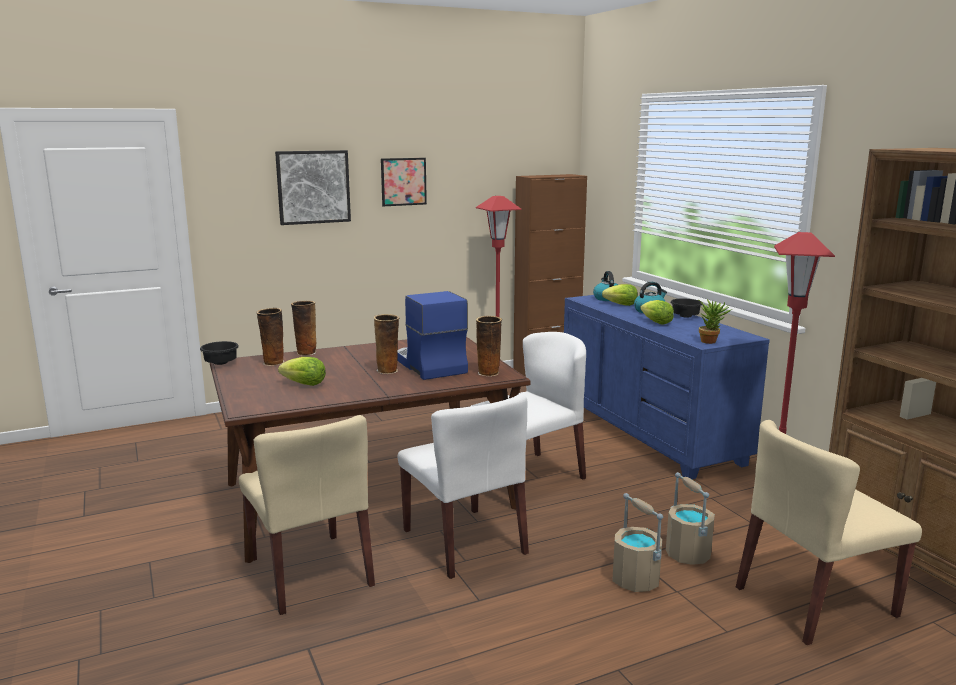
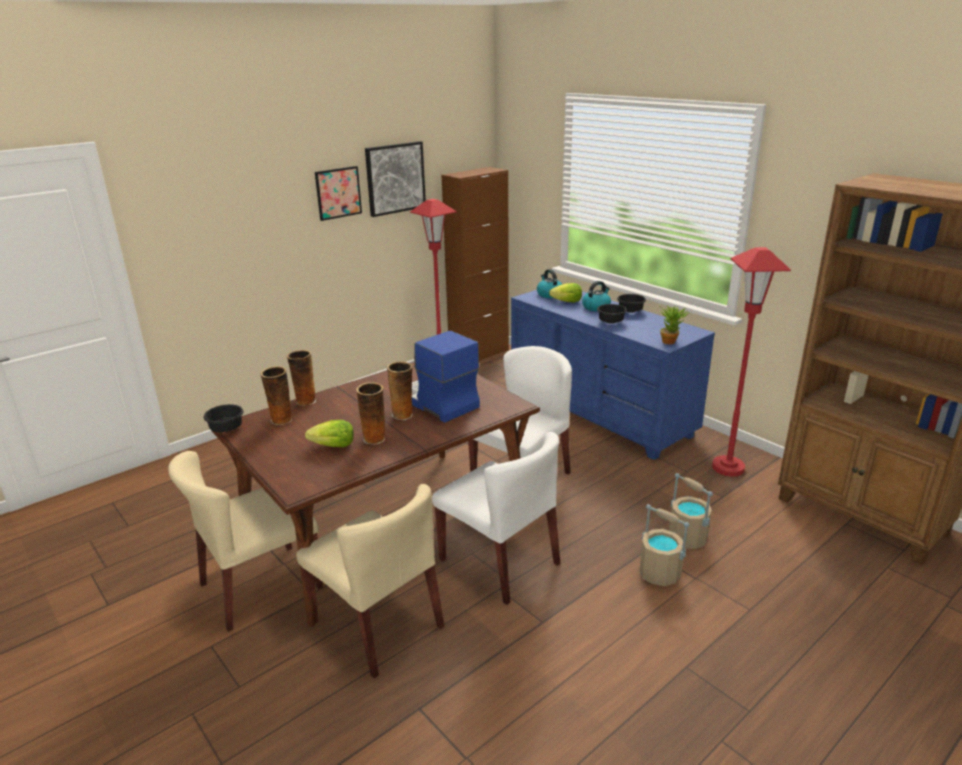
camera: 15 degrees left, 10 degrees up
picture [275,150,351,225] -> picture moved to [365,141,426,217]
vase [476,316,502,376] -> vase moved to [356,382,385,445]
lettuce [640,300,674,325] -> black bowl [597,304,627,324]
beige chair [736,420,922,645] -> beige chair moved to [168,451,323,632]

